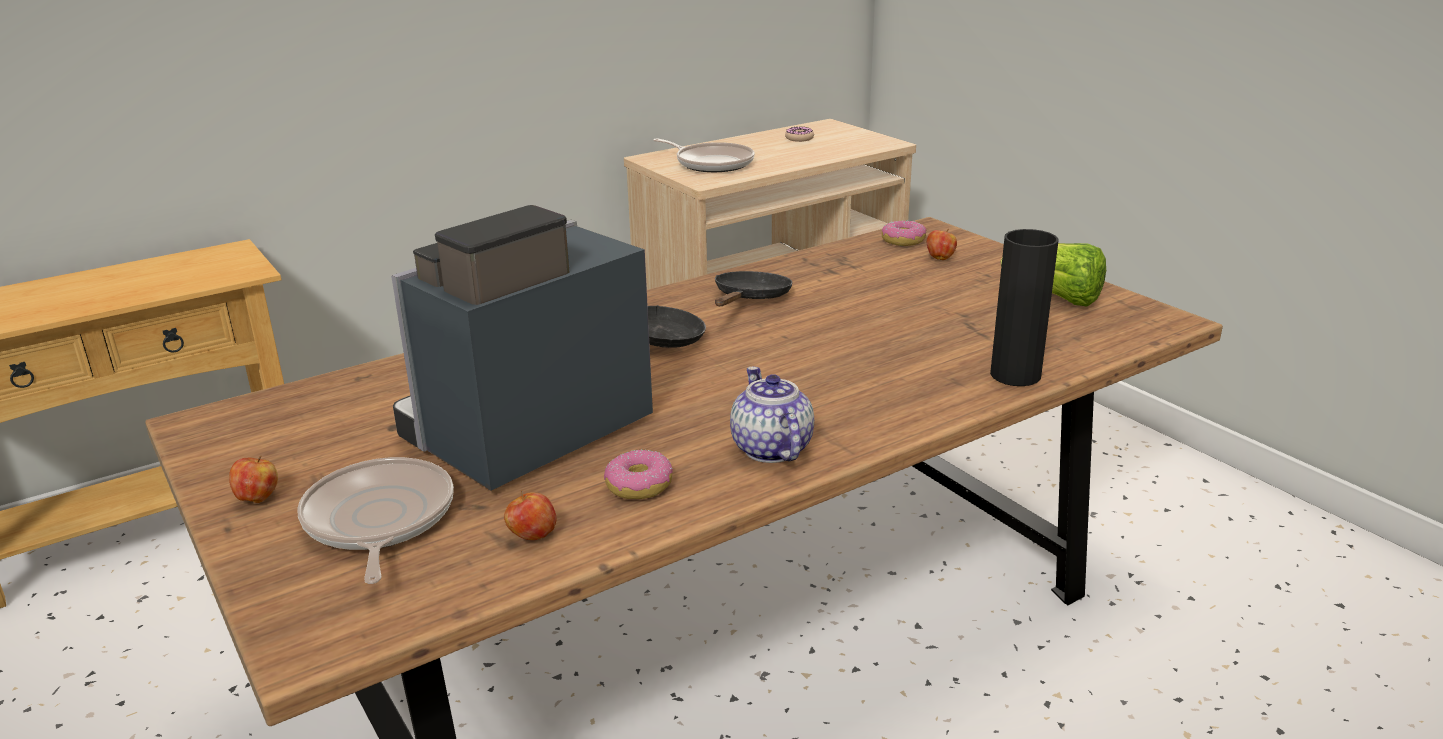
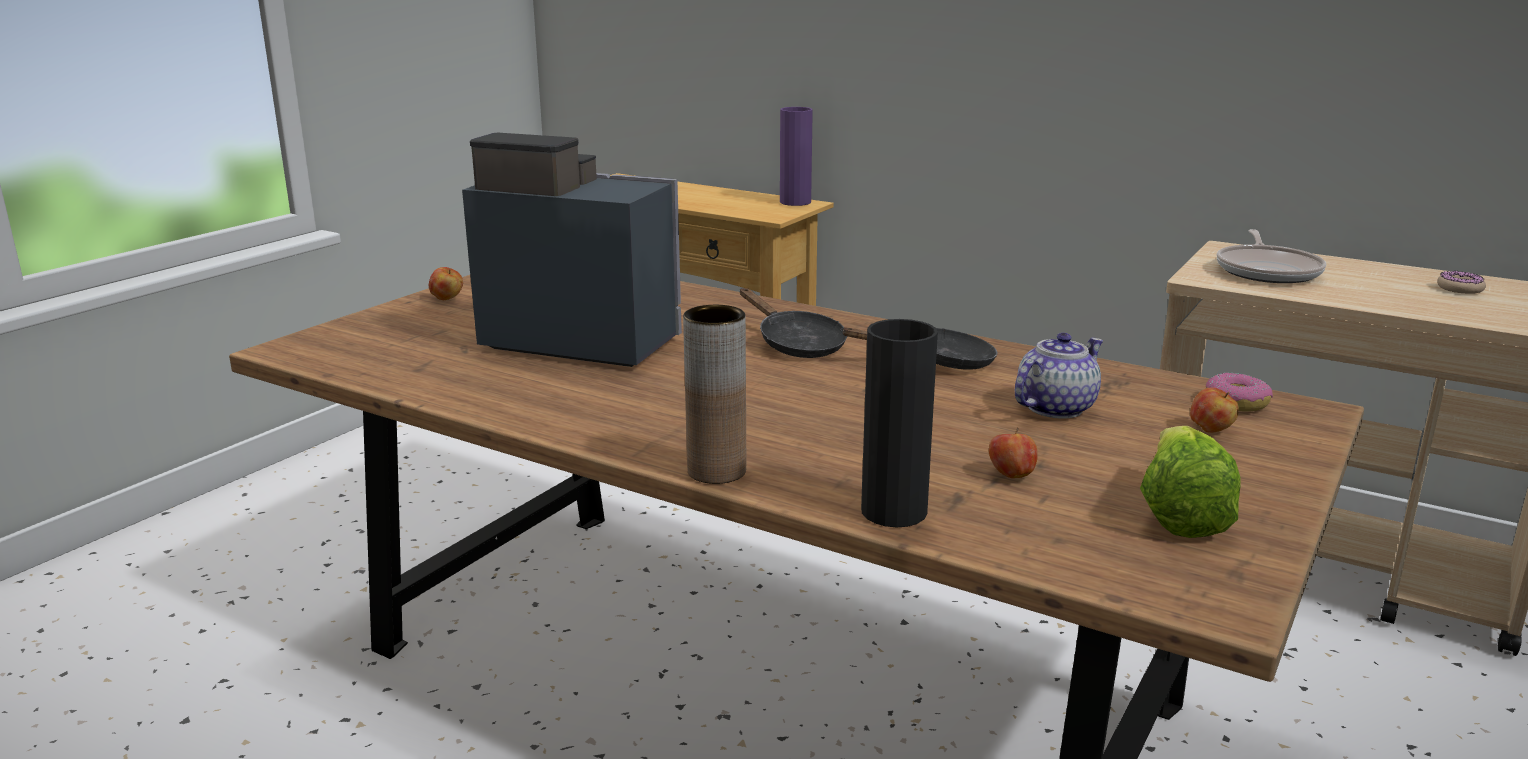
camera: 65 degrees right, 5 degrees down
frying pan [297,457,454,584] -> none
apple [504,491,557,540] -> apple moved to [989,427,1038,478]
donut [604,450,673,499] -> none
teapot [730,366,814,463] -> teapot moved to [1015,333,1103,419]
none -> brown vase [683,305,746,484]
none -> purple vase [780,107,813,206]

